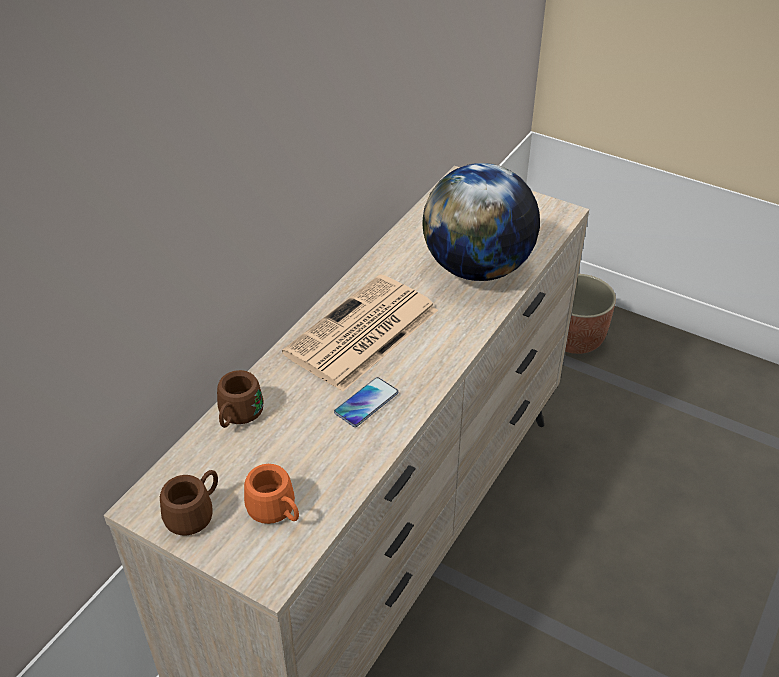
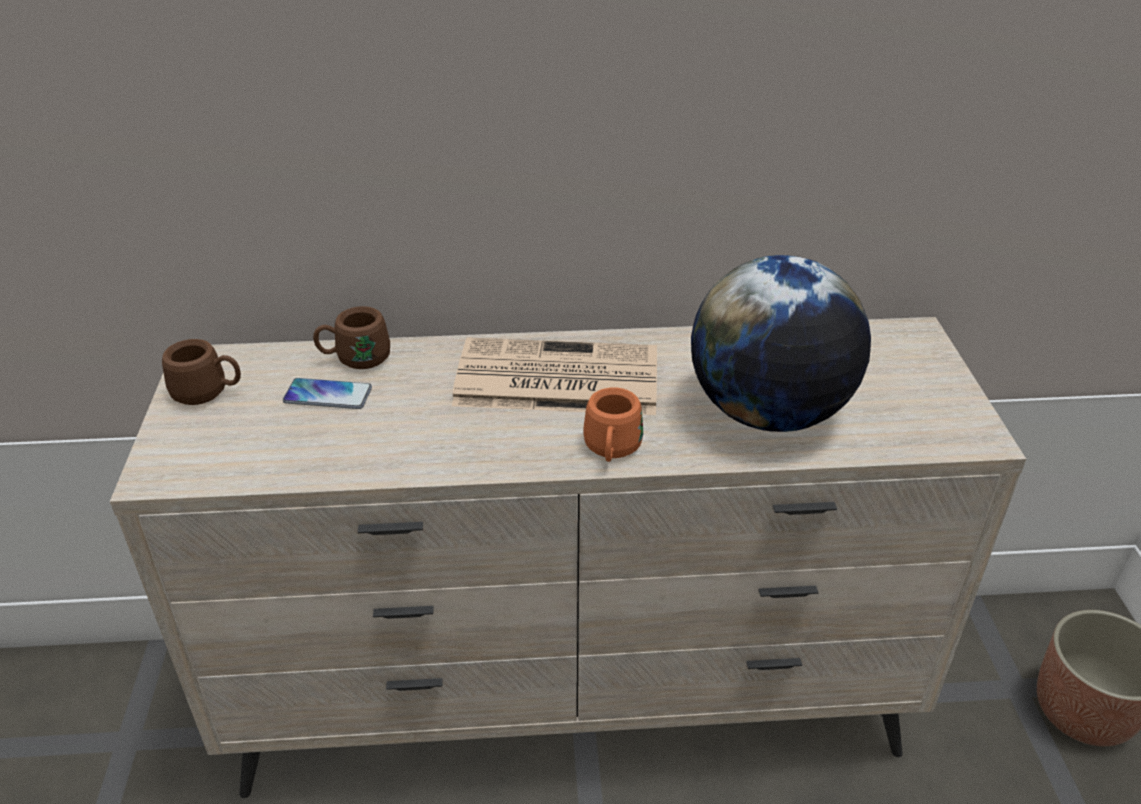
camera: 55 degrees right, 5 degrees down
orange mug [244,464,299,524] -> orange mug moved to [583,388,643,462]
phone [334,377,399,427] -> phone moved to [283,378,372,409]

